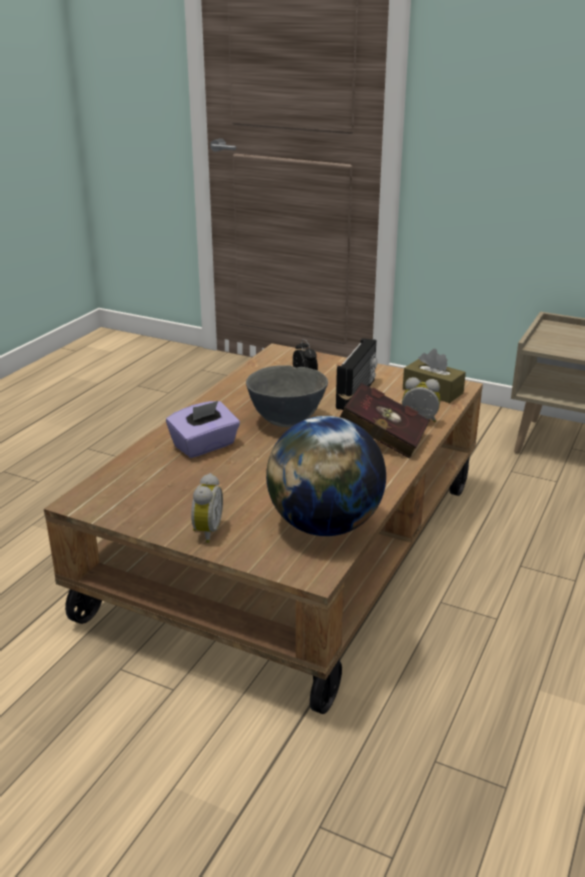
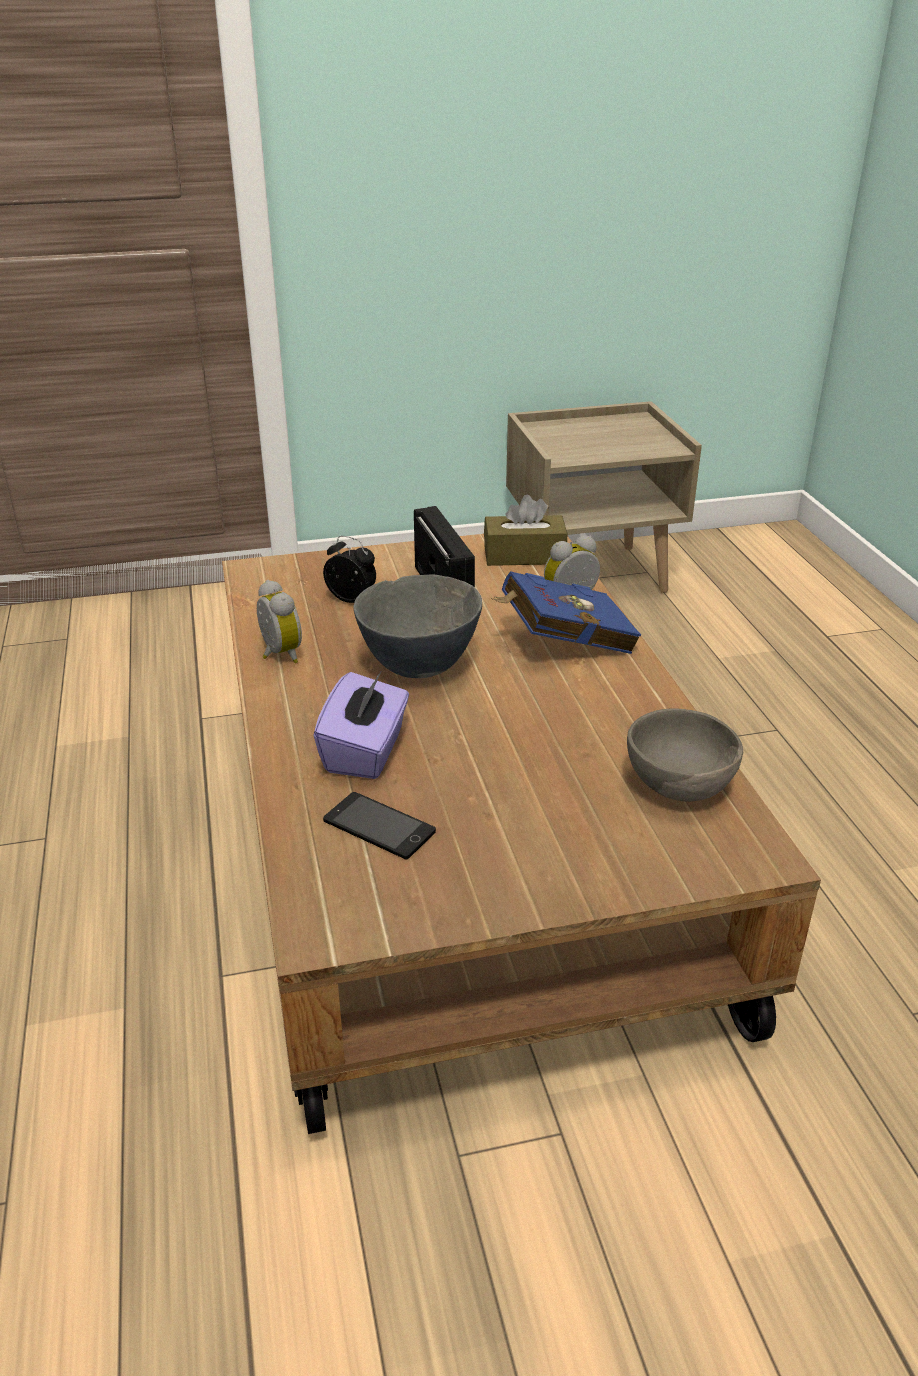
camera: 40 degrees left, 5 degrees up
alarm clock [191,473,223,543] -> alarm clock moved to [257,580,302,663]
globe [266,416,386,536] -> grey bowl [627,708,743,802]
red book [338,383,430,459] -> blue book [491,571,641,654]
none -> phone [323,792,436,860]

